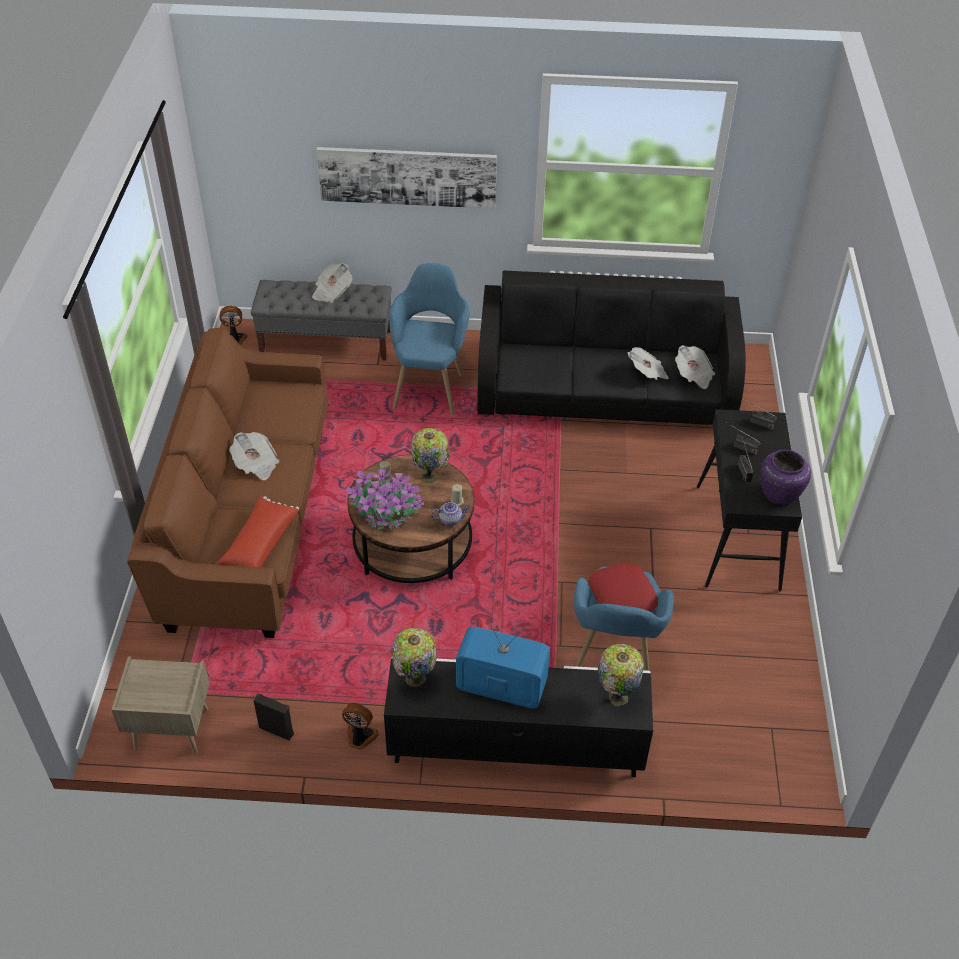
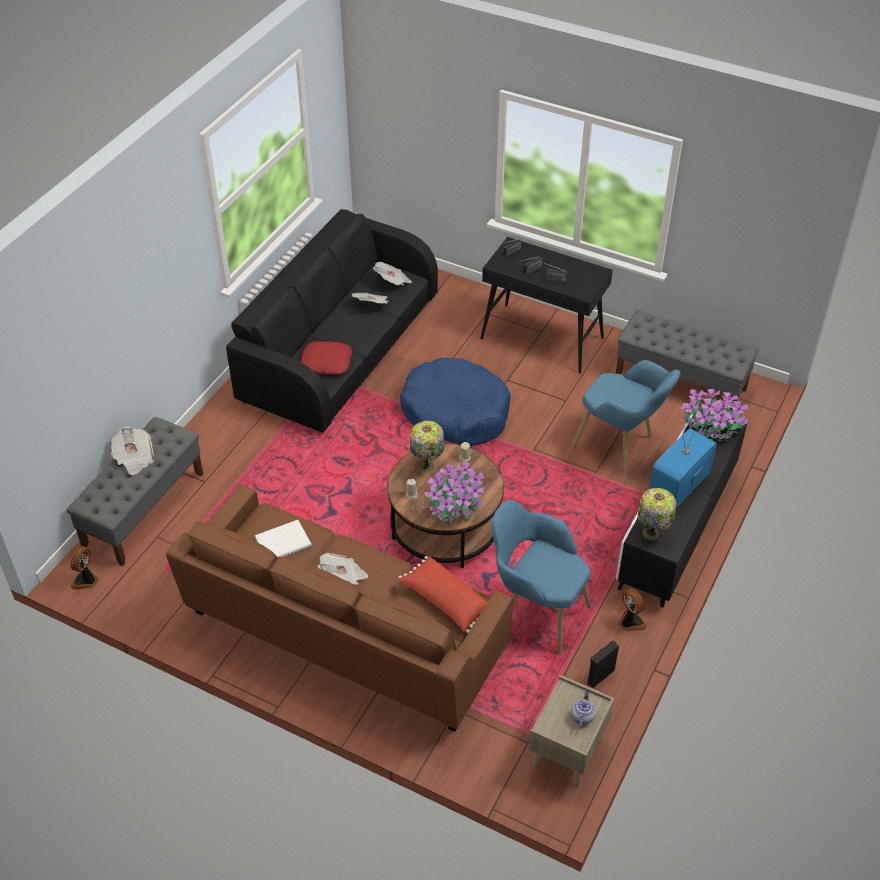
camera: 65 degrees left, 0 degrees up
picture [317,147,497,209] -> none
fan [342,703,379,750] -> fan turned 105 degrees clockwise [618,588,647,631]
blue armchair [389,263,470,415] -> blue armchair moved to [491,500,591,655]
teapot [431,502,469,526] -> teapot moved to [571,691,596,729]
red pillow [588,564,658,612] -> red pillow moved to [301,341,352,375]
table lamp [598,644,644,706] -> potted plant [681,389,748,441]
purple vase [760,450,811,504] -> none
none -> white book [255,520,312,557]
none -> blue dog bed [400,358,511,446]
none -> grey bench [616,310,759,410]

